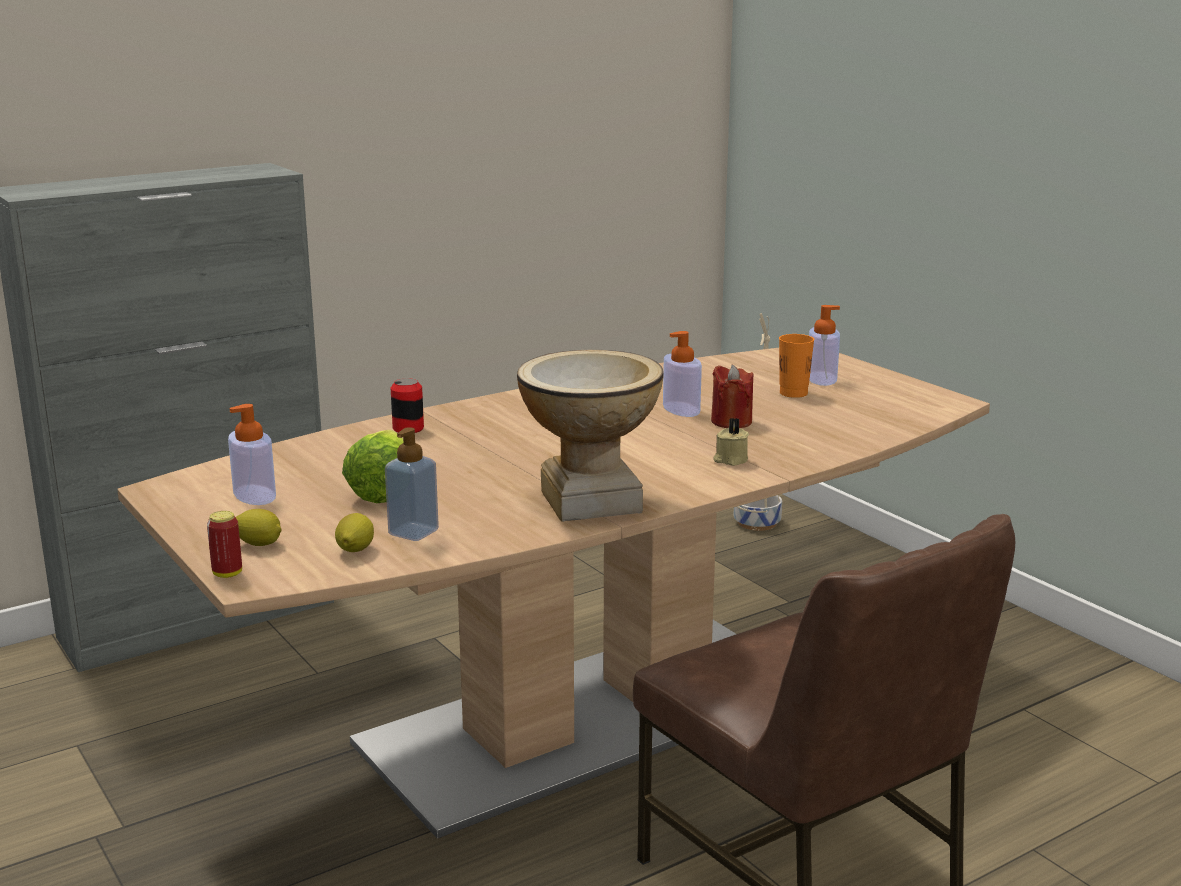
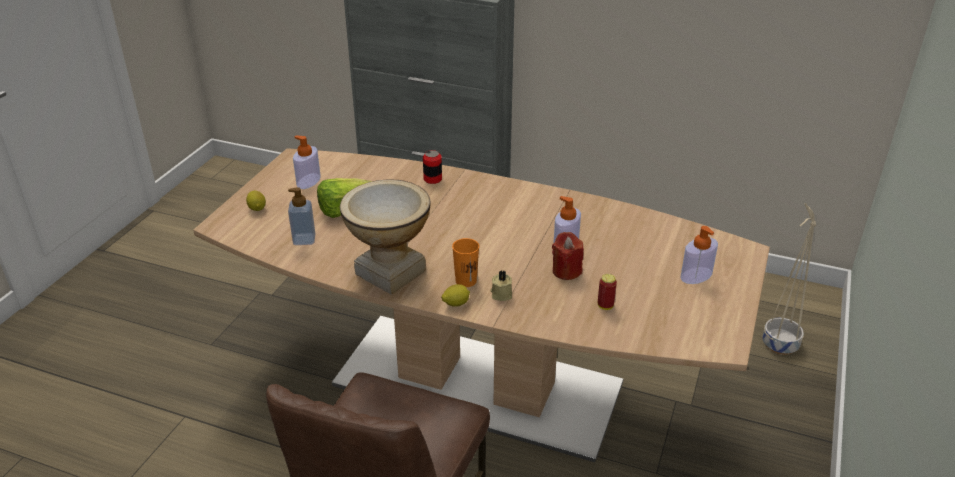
camera: 55 degrees right, 15 degrees up
can [207,511,242,578] -> can moved to [598,274,617,310]
lemon [335,513,374,552] -> lemon moved to [441,284,470,307]
orange cup [779,334,814,398] -> orange cup moved to [452,238,479,287]

